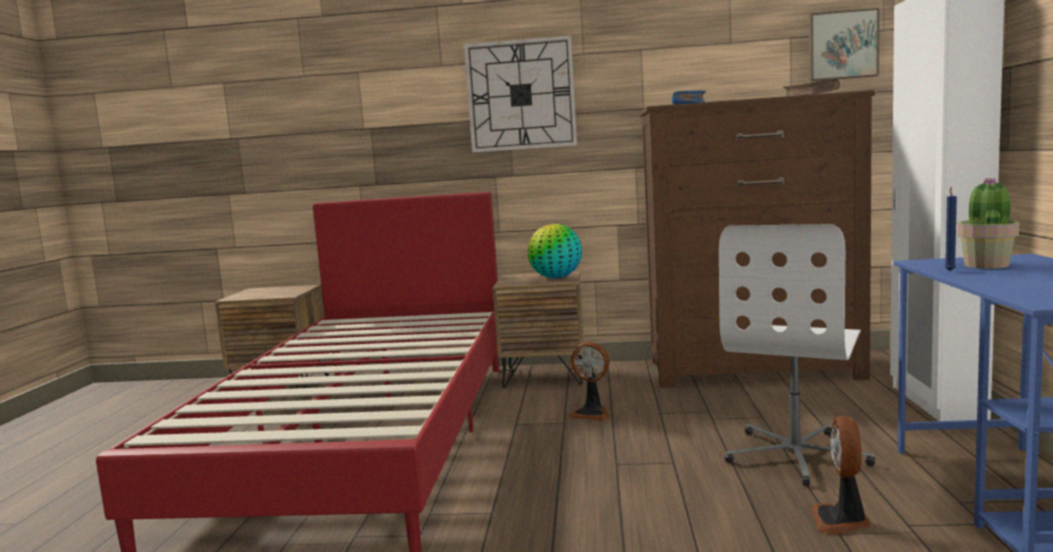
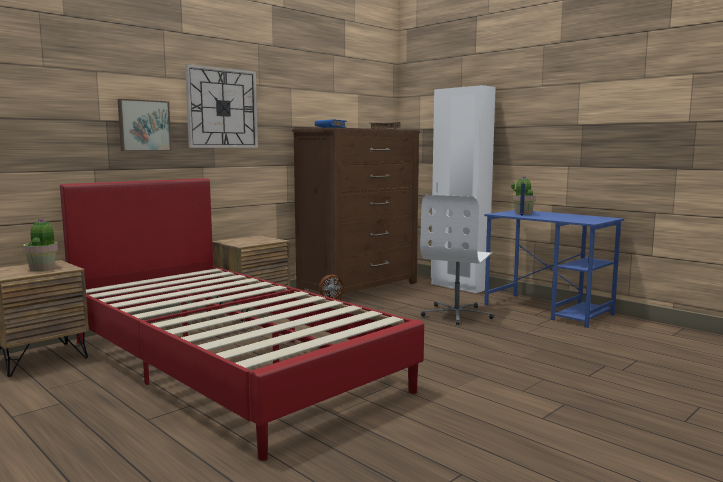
camera: 50 degrees left, 0 degrees up
globe [527,224,582,279] -> none
white office chair [719,224,875,486] -> white office chair turned 45 degrees clockwise [420,195,494,325]
picture [809,8,879,81] -> picture moved to [118,99,172,151]
fan [811,416,871,535] -> none
none -> potted plant [23,218,58,271]

